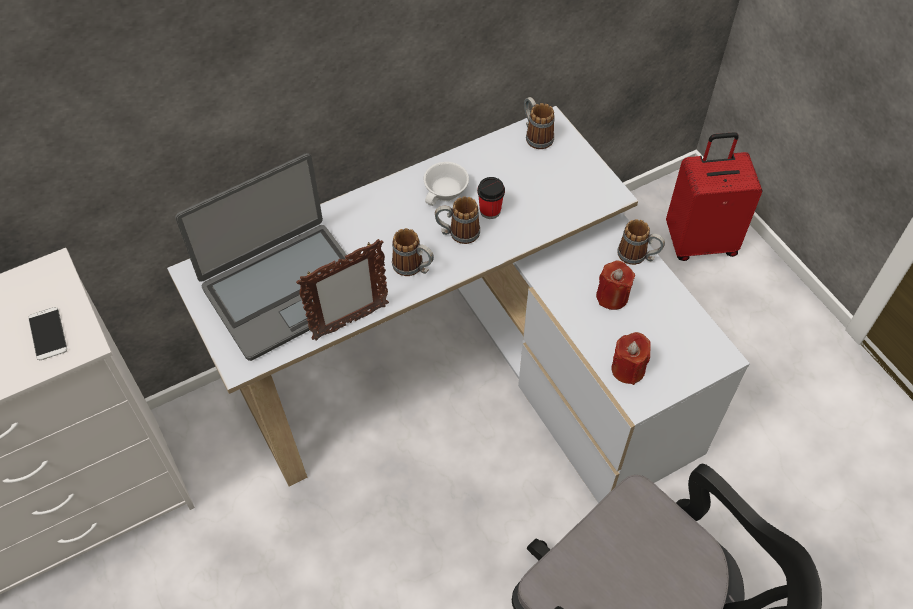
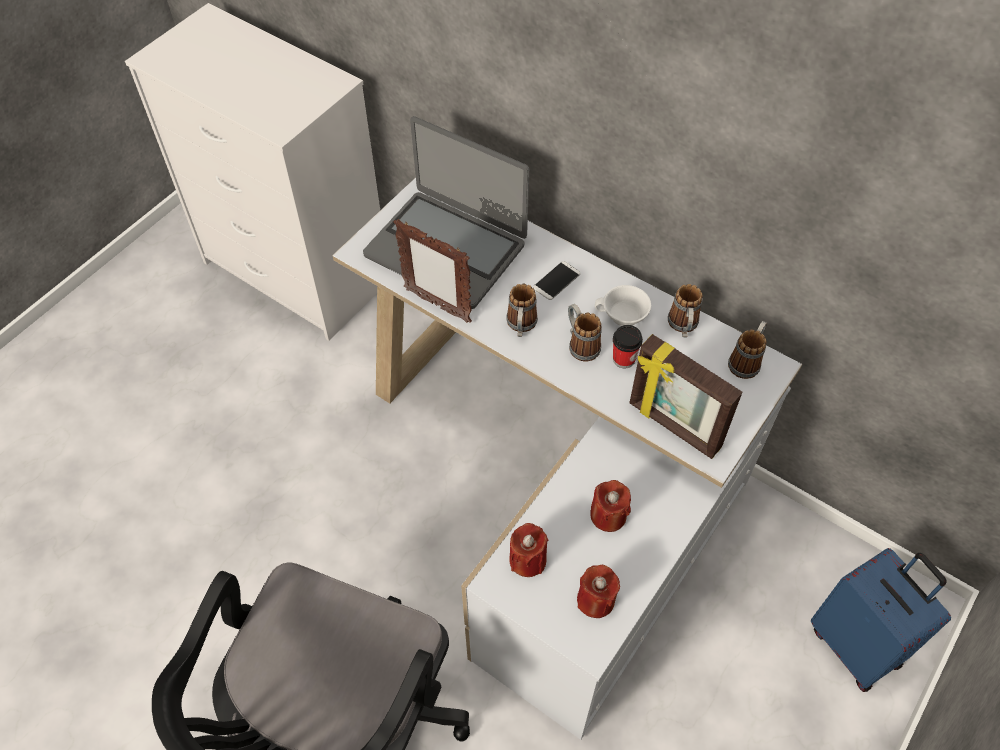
camera: 65 degrees right, 0 degrees up
phone [28,307,67,360] -> phone moved to [533,261,580,300]
mug [618,219,665,265] -> mug moved to [668,284,702,337]
red suitcase [666,132,762,261] -> blue suitcase [811,548,951,692]
none -> red candle [577,565,620,618]
none -> picture frame [629,334,742,459]

